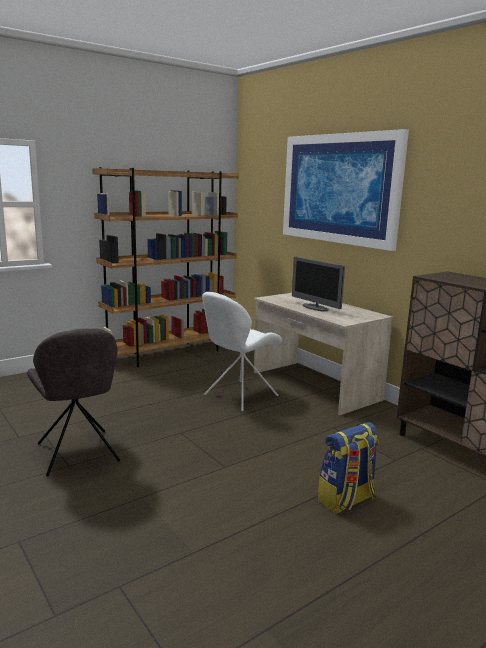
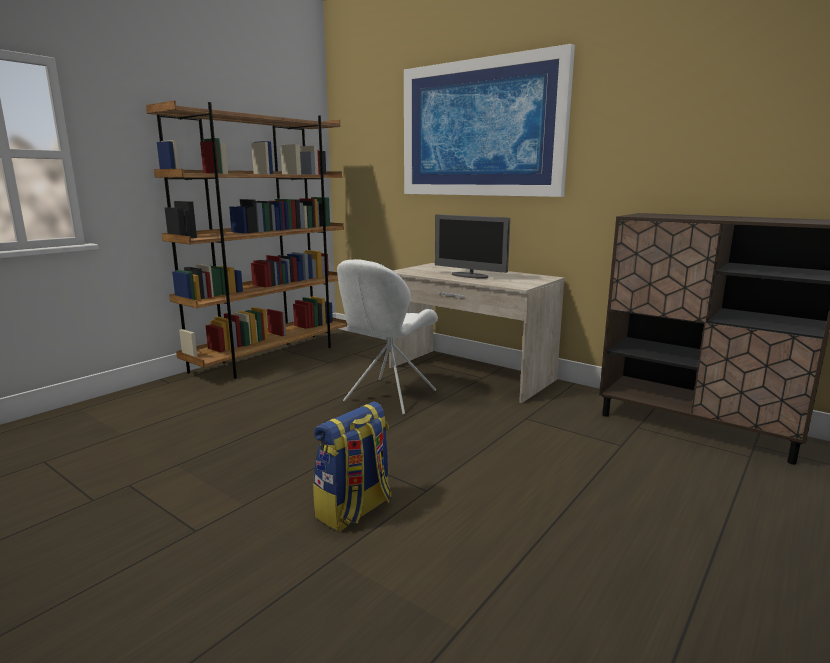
camera: 15 degrees left, 0 degrees up
grey chair [27,328,120,476] -> none
backpack [318,422,379,514] -> backpack moved to [313,402,391,532]

